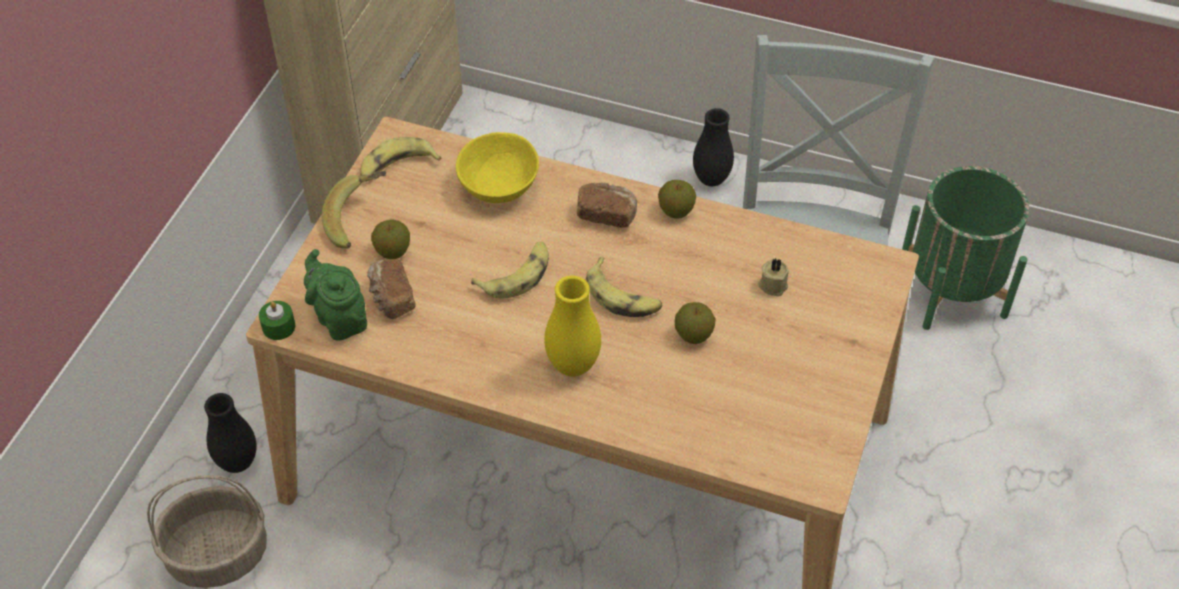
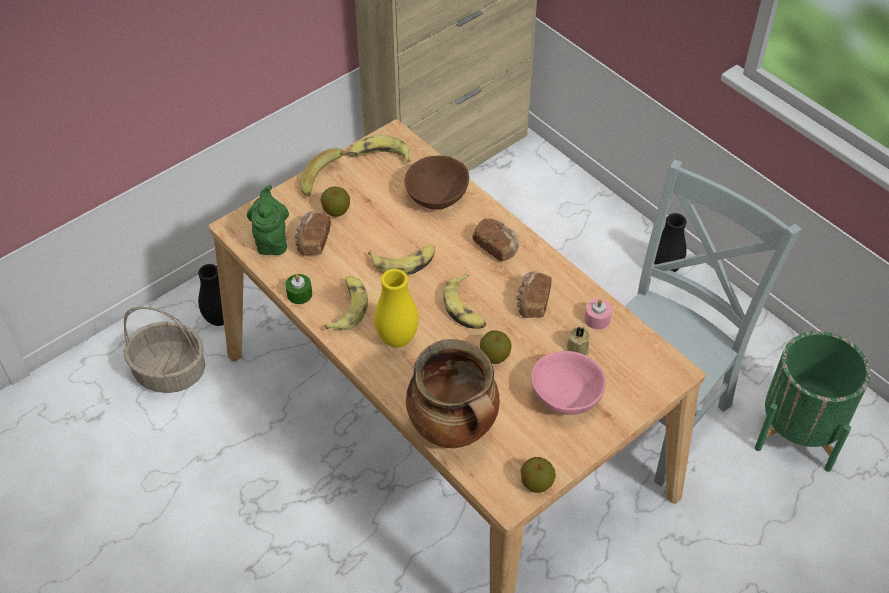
camera: 30 degrees right, 0 degrees up
green candle [259,301,295,340] -> green candle moved to [285,274,312,304]
yellow bowl [456,132,539,203] -> brown bowl [405,156,469,210]
apple [658,180,696,219] -> apple moved to [520,457,556,493]
none -> banana [324,276,368,330]
none -> cooking pot [406,339,500,448]
none -> bread [516,271,552,318]
none -> pink bowl [531,351,606,415]
none -> pink candle [584,299,612,330]

